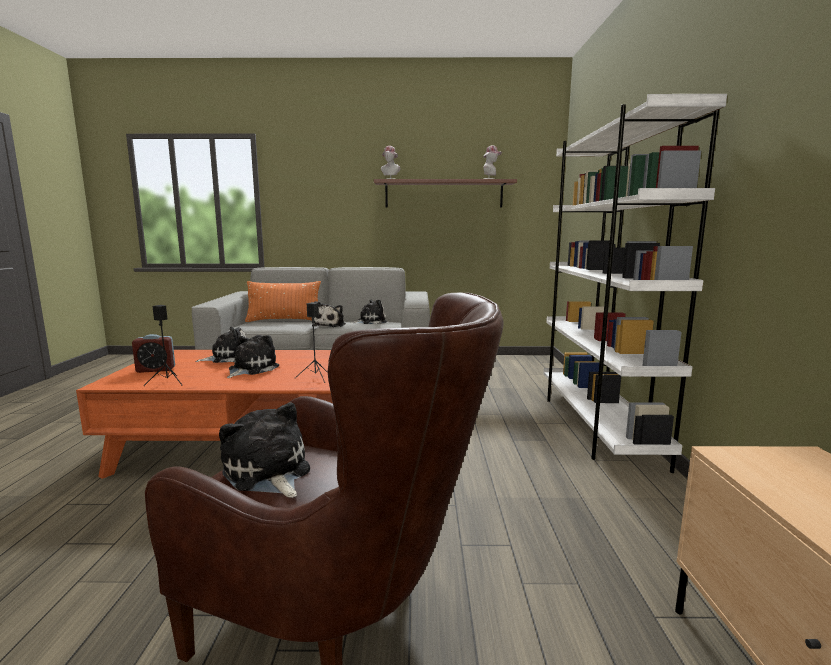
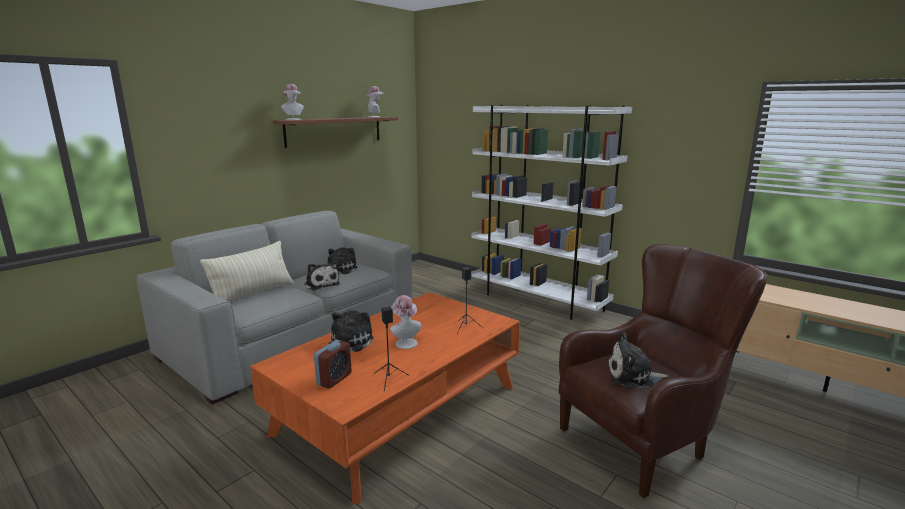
camera: 50 degrees left, 5 degrees up
plush toy [227,335,280,378] -> hat [390,295,421,349]
orange pillow [245,281,321,322] -> beige pillow [200,241,294,302]

